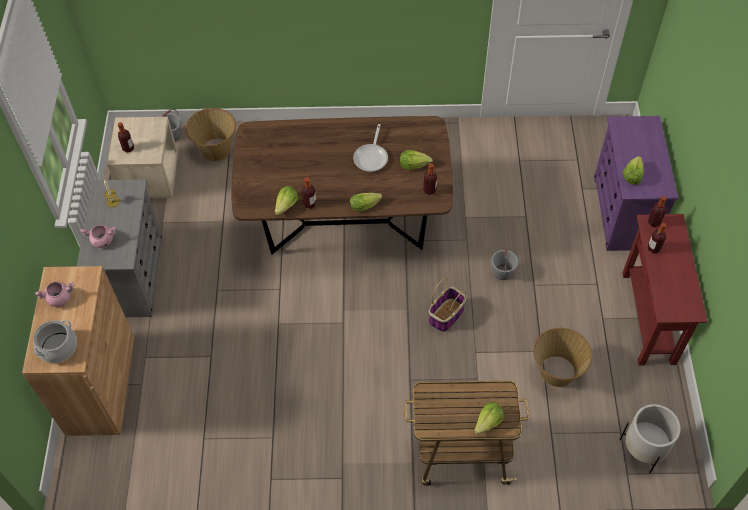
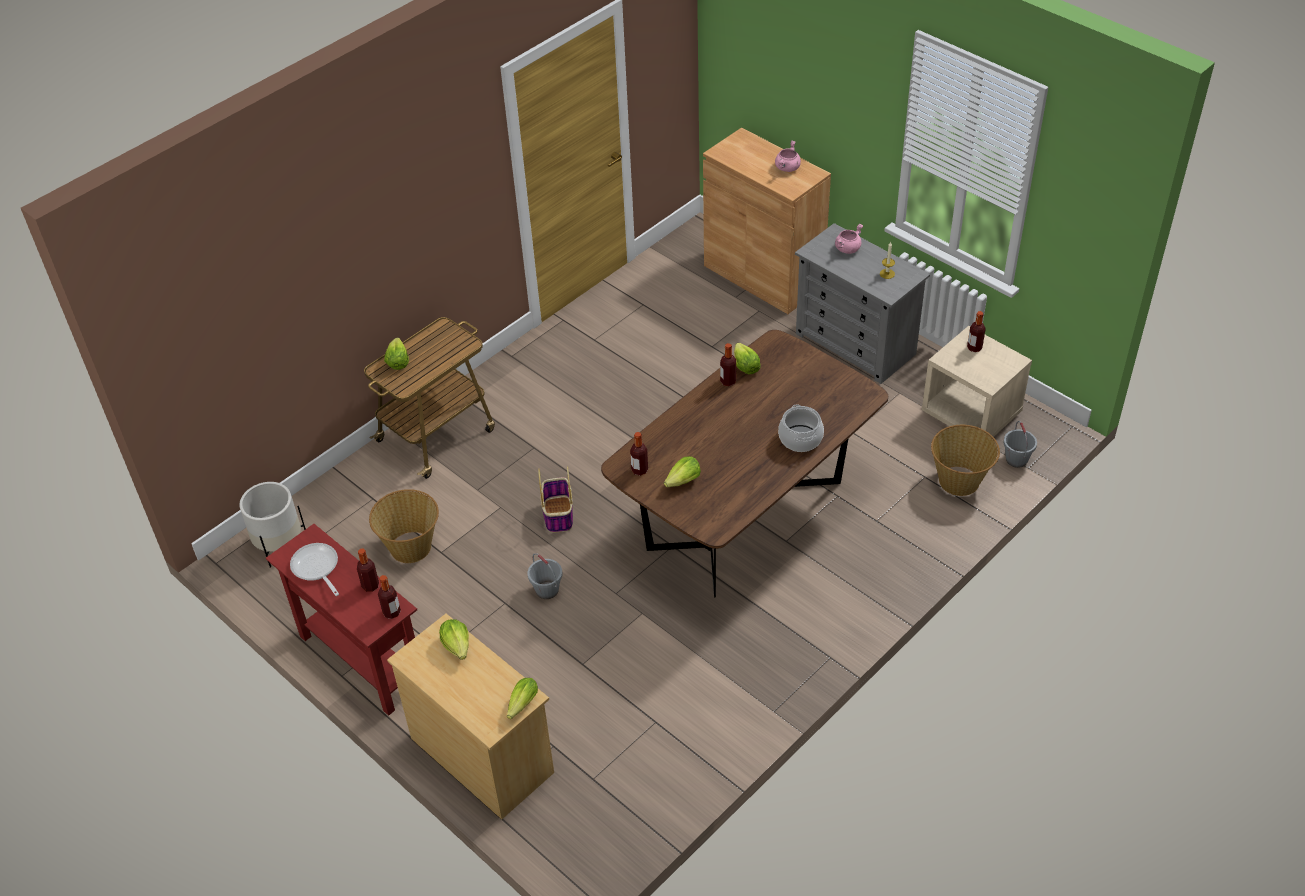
camera: 135 degrees right, 10 degrees down
cooking pot [33,320,77,363] -> cooking pot moved to [778,404,824,452]
lettuce [350,193,382,212] -> lettuce moved to [507,678,538,719]
frying pan [353,124,388,172] -> frying pan moved to [290,543,339,596]
purple dresser [594,116,678,251] -> beige dresser [387,614,554,819]

